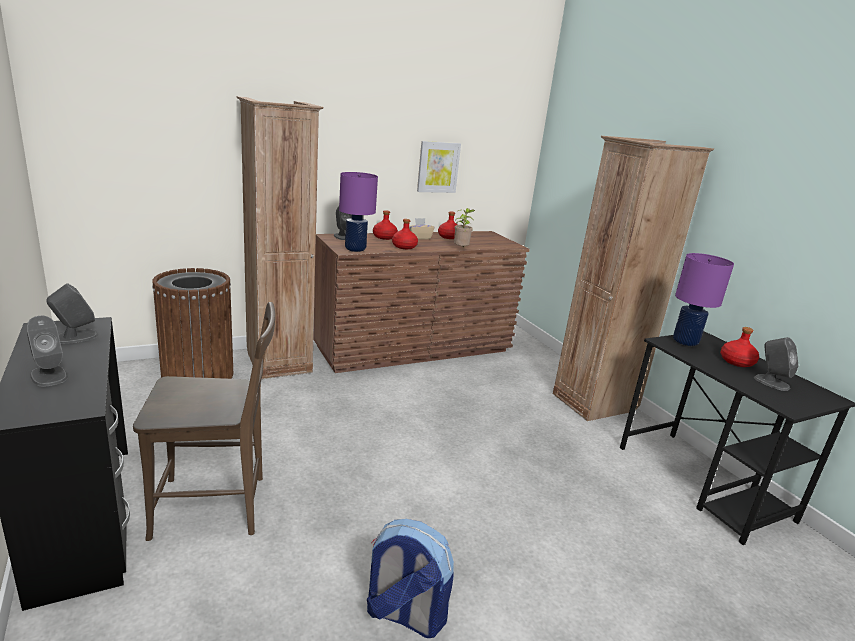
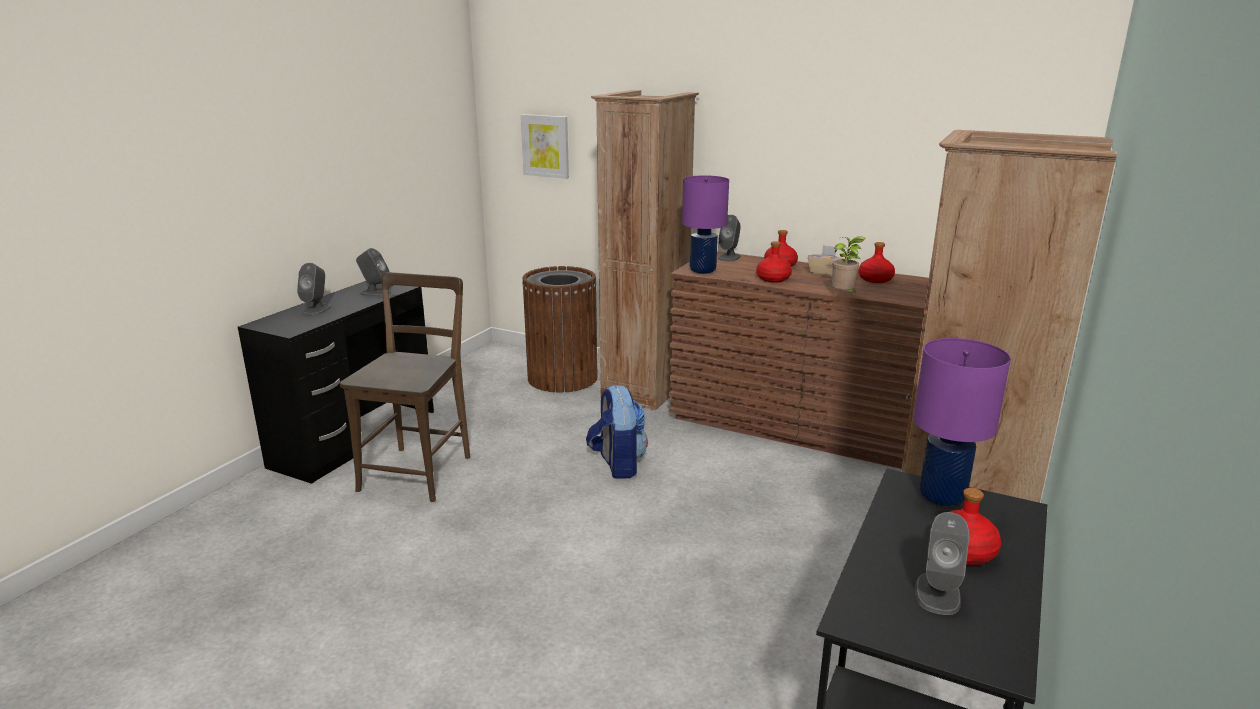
camera: 55 degrees right, 0 degrees up
brown chair [133,302,276,541] -> brown chair turned 120 degrees counterclockwise [340,272,470,502]
backpack [367,519,454,638] -> backpack moved to [586,385,648,478]
picture [417,141,461,193] -> picture moved to [521,114,569,179]

